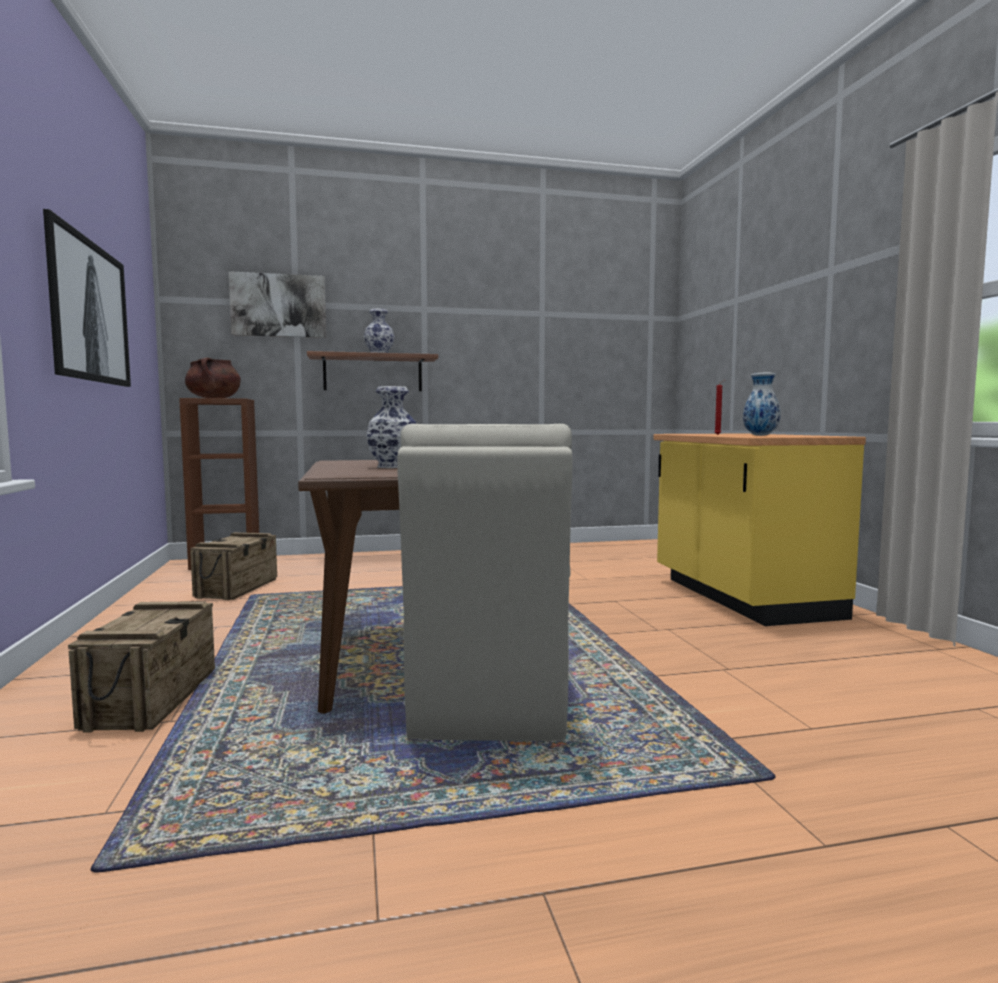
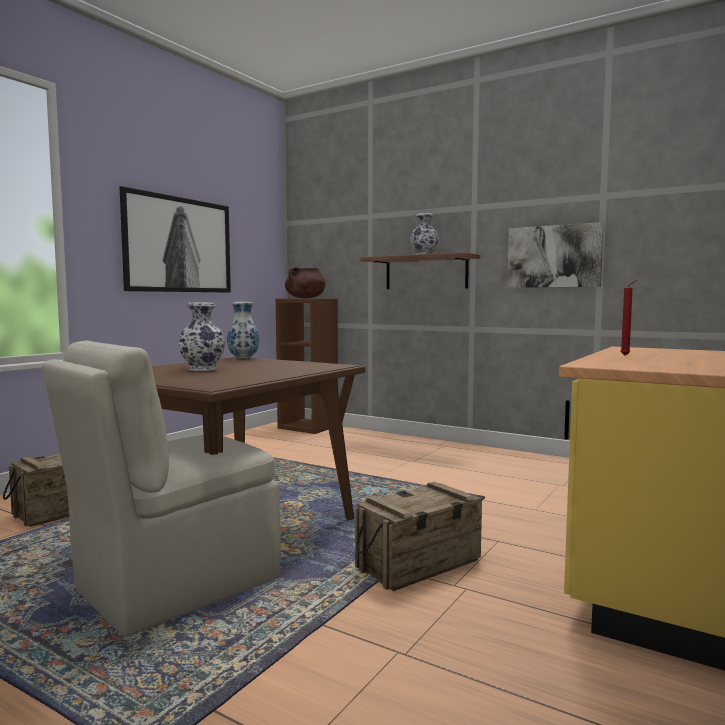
camera: 45 degrees right, 0 degrees up
crate [190,532,277,600] -> crate moved to [355,482,482,591]
picture [229,271,327,338] -> picture moved to [507,222,604,288]
vase [743,373,781,436] -> vase moved to [227,302,259,359]

